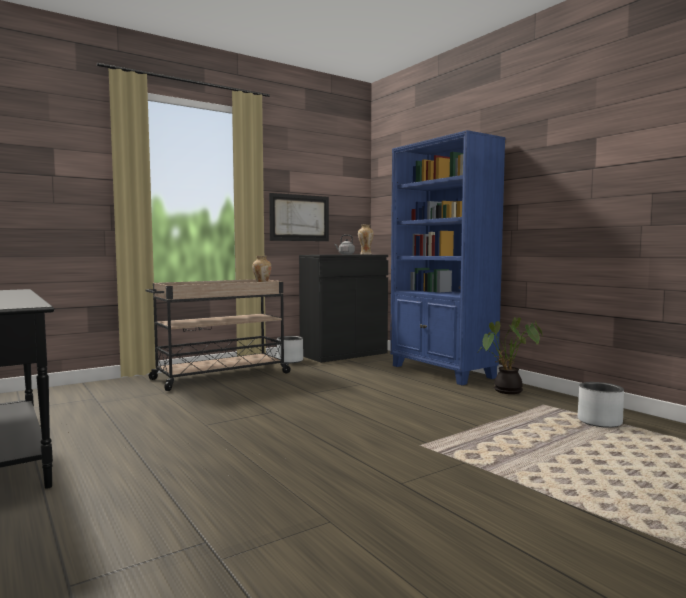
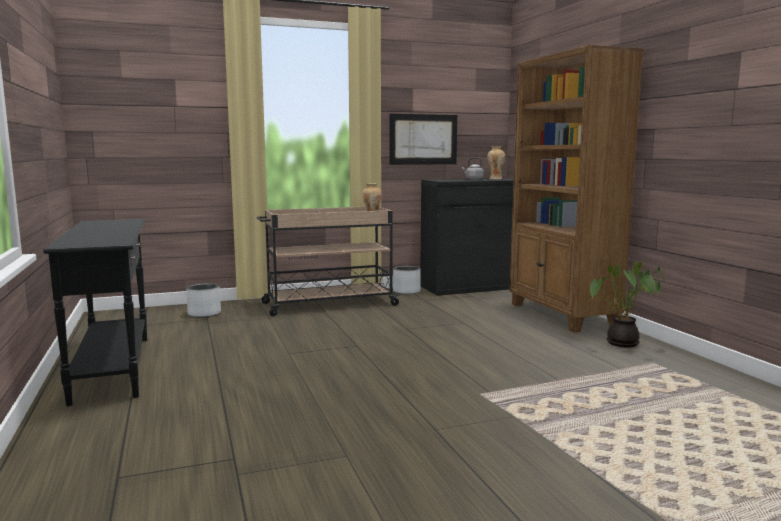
camera: 15 degrees right, 5 degrees up
blue bookcase [390,130,506,385] -> brown bookcase [510,45,643,333]
grey planter [578,382,624,428] -> grey planter moved to [186,283,221,318]

